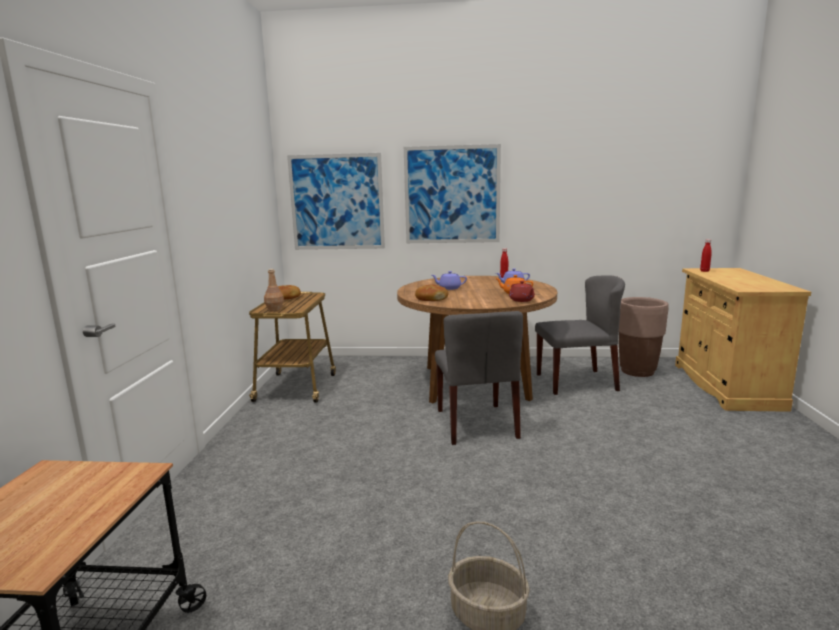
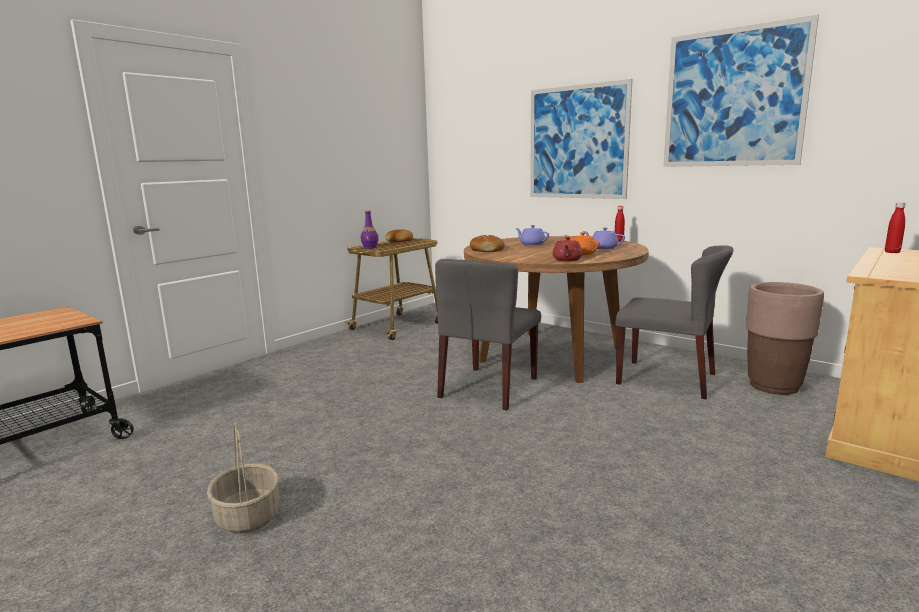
camera: 35 degrees right, 0 degrees up
brown bottle [264,269,284,311] -> purple bottle [361,210,379,249]
picture [287,153,385,250] -> picture moved to [664,15,819,167]

